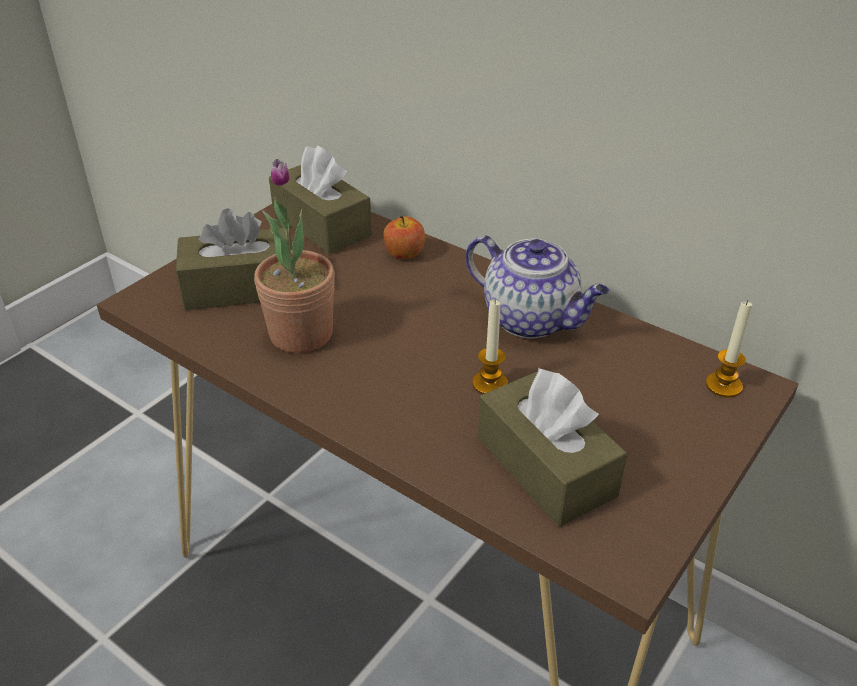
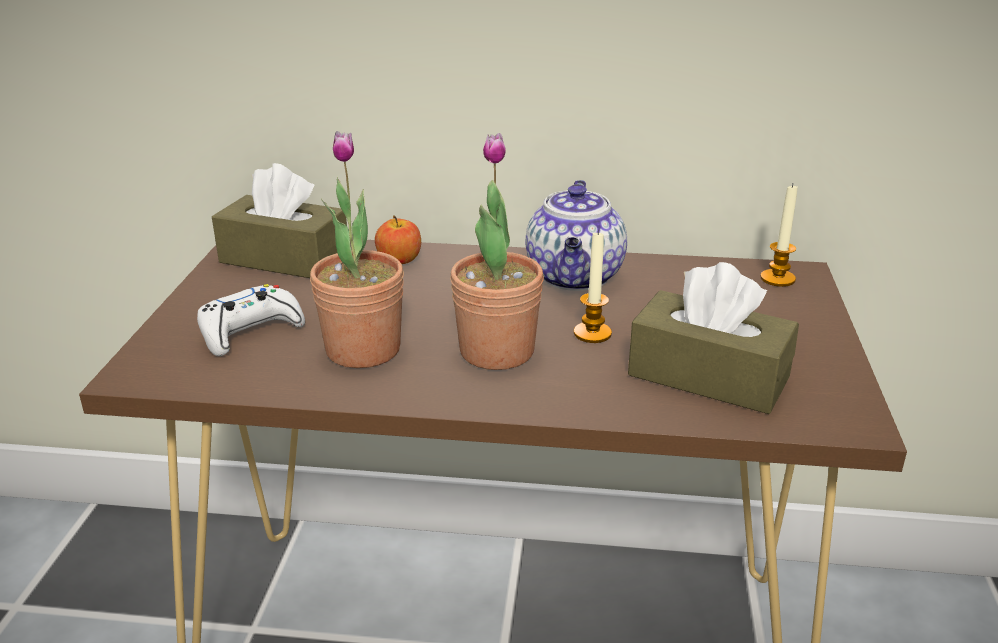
camera: 30 degrees left, 10 degrees down
brown tissue box [176,208,292,310] -> white game controller [197,284,305,356]
teapot [466,235,609,339] -> teapot turned 90 degrees clockwise [525,180,627,291]
none -> potted plant [450,133,544,370]

